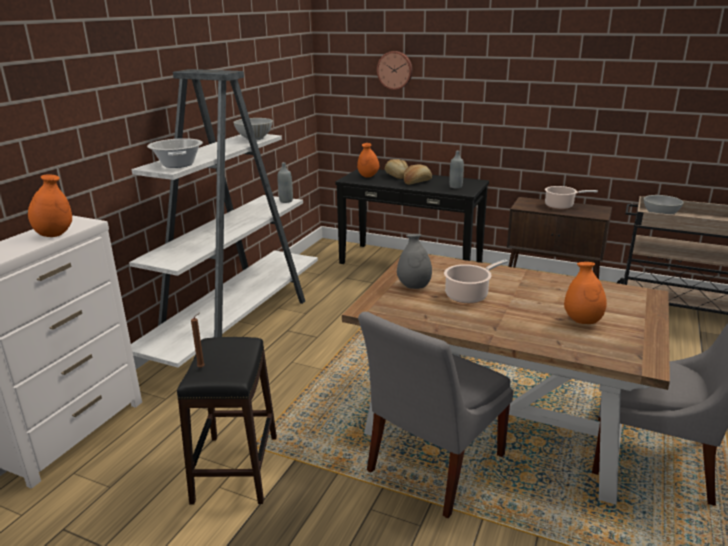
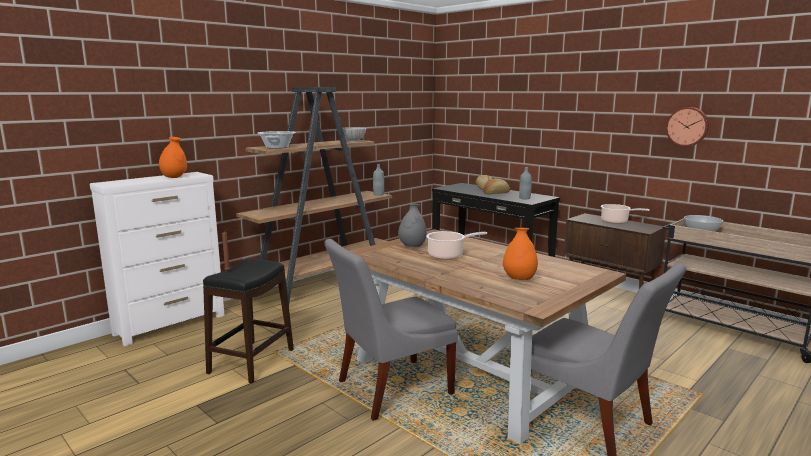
camera: 20 degrees right, 10 degrees down
white bookcase [129,69,318,368] -> brown bookcase [236,87,392,304]
orange vase [357,143,379,178] -> none
wall clock [377,51,413,90] -> wall clock moved to [666,107,709,147]

